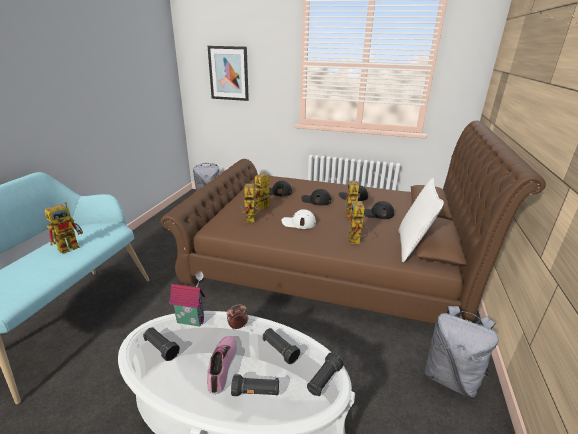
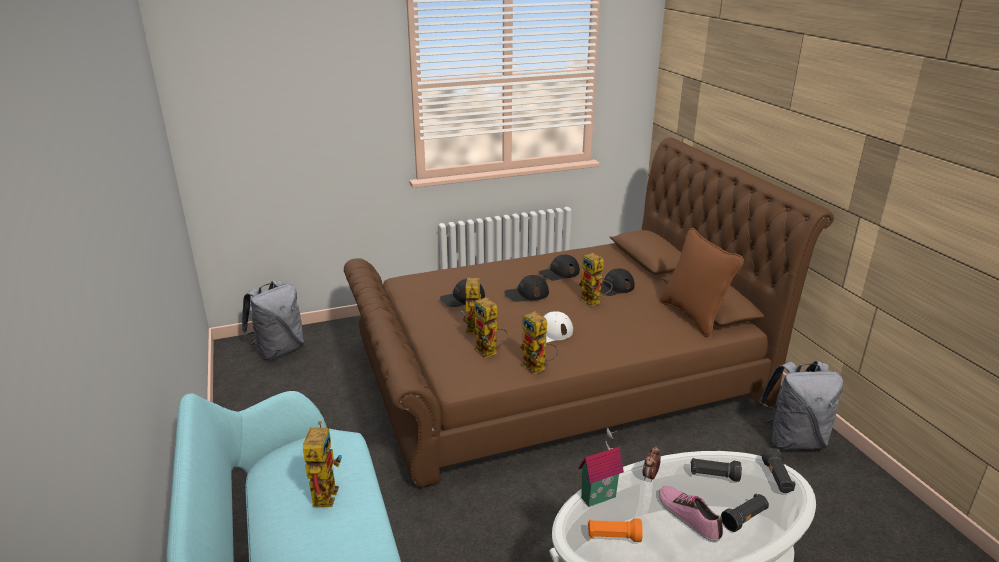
camera: 35 degrees left, 0 degrees up
black flashlight [143,327,180,361] -> orange flashlight [588,519,643,542]
picture [208,46,249,101] -> none
toy robot [347,201,370,244] -> toy robot moved to [520,311,559,374]
white pillow [398,178,444,262] -> brown pillow [660,228,744,337]

